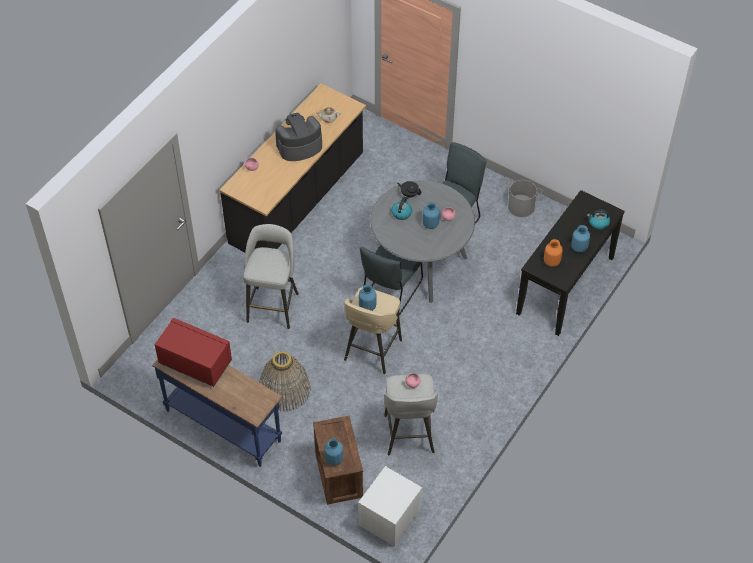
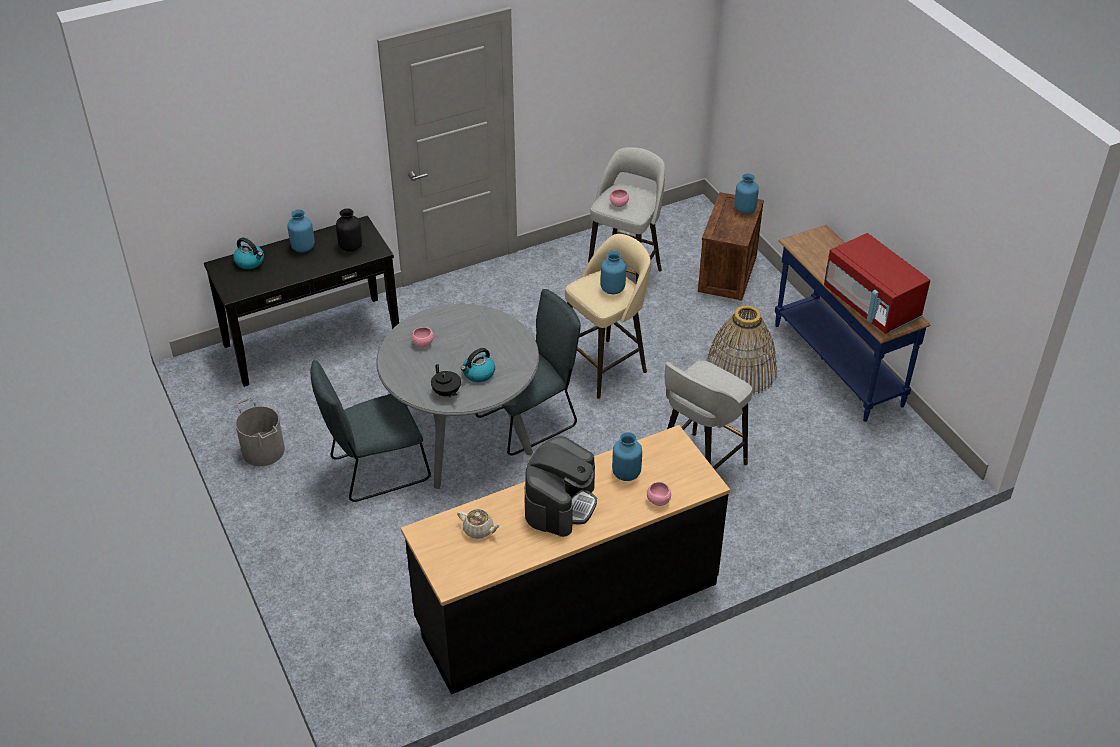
camera: 150 degrees left, 10 degrees down
coffee machine [275,113,322,161] -> coffee machine turned 75 degrees counterclockwise [525,436,597,537]
white nightstand [358,466,422,547] -> none
blue vase [423,202,440,229] -> blue vase moved to [612,432,642,481]
orange vase [544,239,563,267] -> black vase [336,209,362,251]

